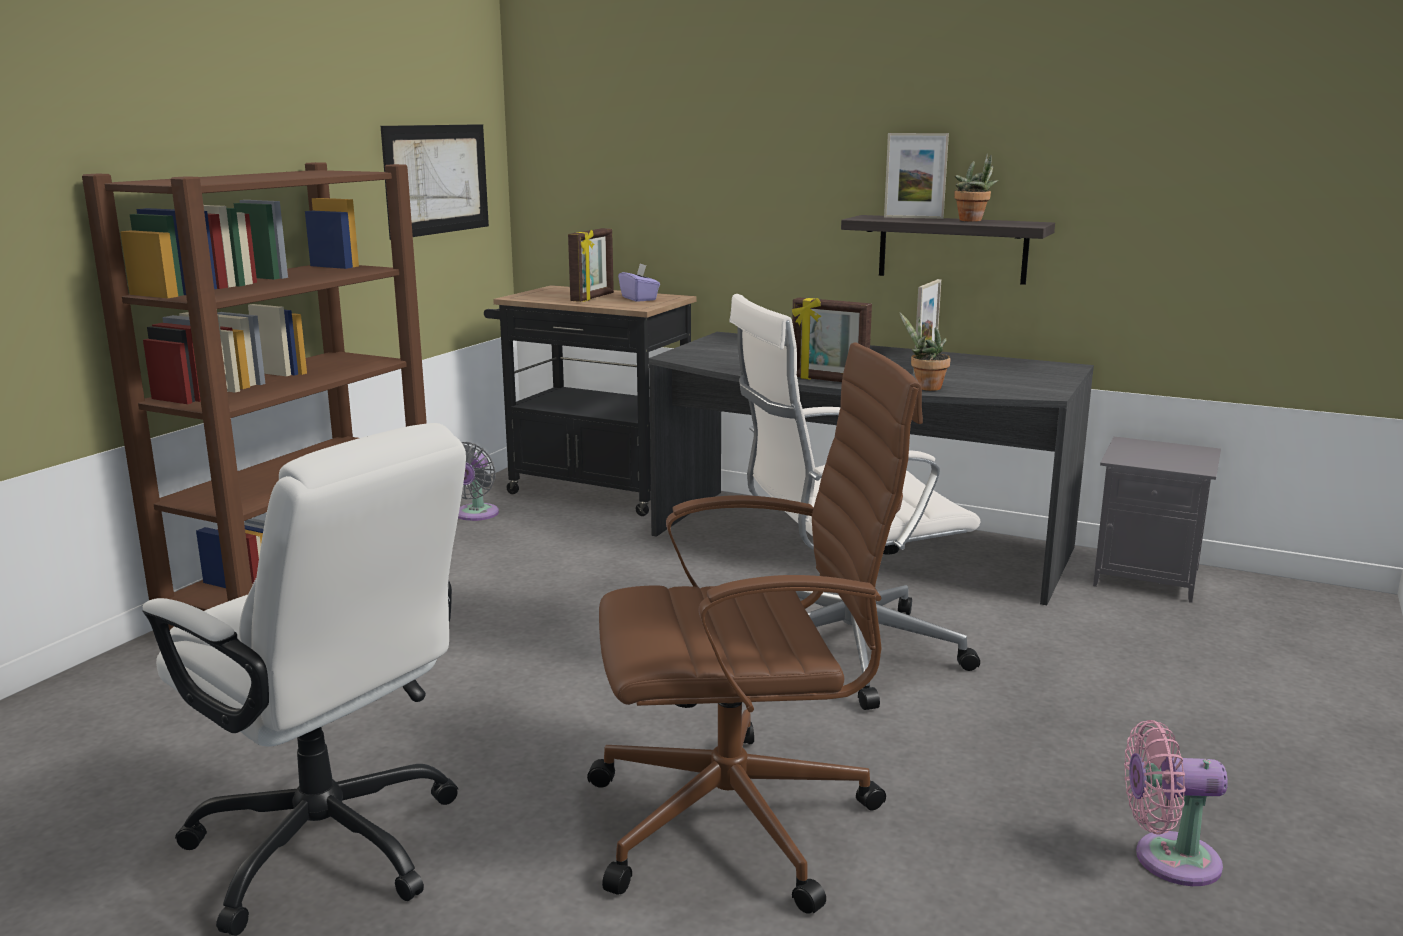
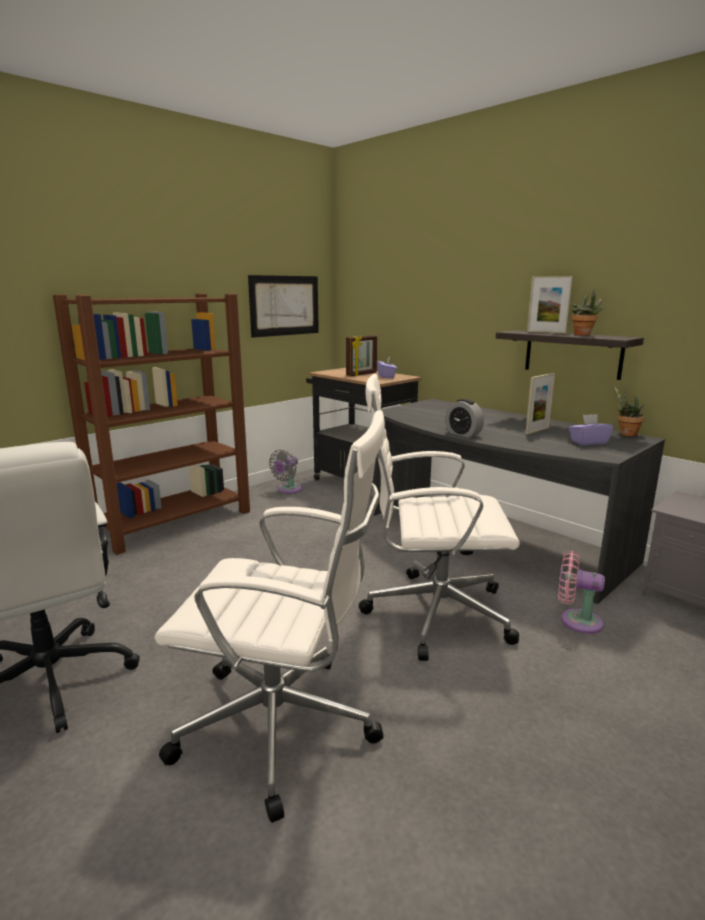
camera: 20 degrees right, 0 degrees up
brown office chair [587,342,923,914] -> white office chair [155,410,385,823]
picture frame [792,297,872,382] -> alarm clock [445,399,484,438]
potted plant [899,312,950,391] -> potted plant moved to [614,386,645,436]
pink fan [1124,720,1228,886] -> pink fan moved to [558,551,605,634]
none -> purple tissue box [569,414,614,445]

